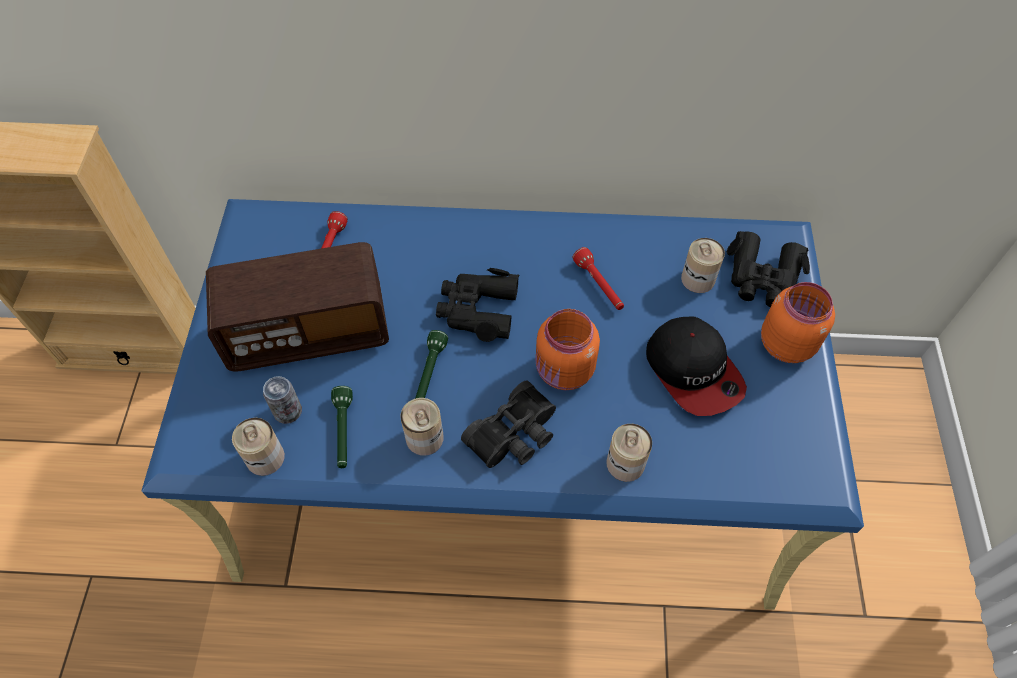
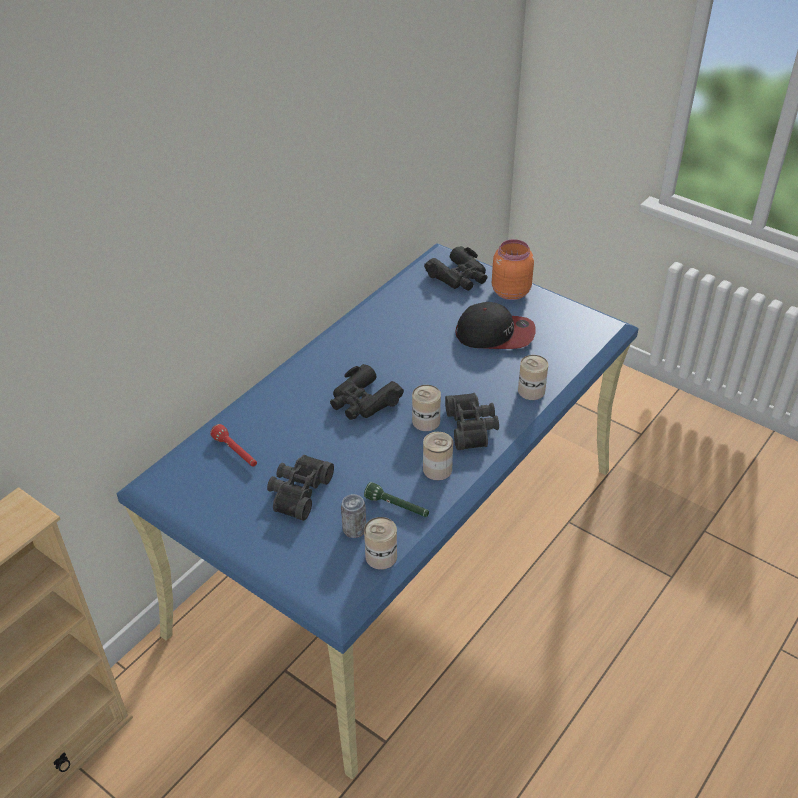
camera: 55 degrees left, 15 degrees down
radio [206,242,389,372] -> black binoculars [267,455,334,521]
green flashlight [415,330,448,399] -> none
orange jar [536,309,600,390] -> none
red flashlight [573,247,624,310] -> none
can [681,238,725,293] -> can moved to [412,385,441,431]

